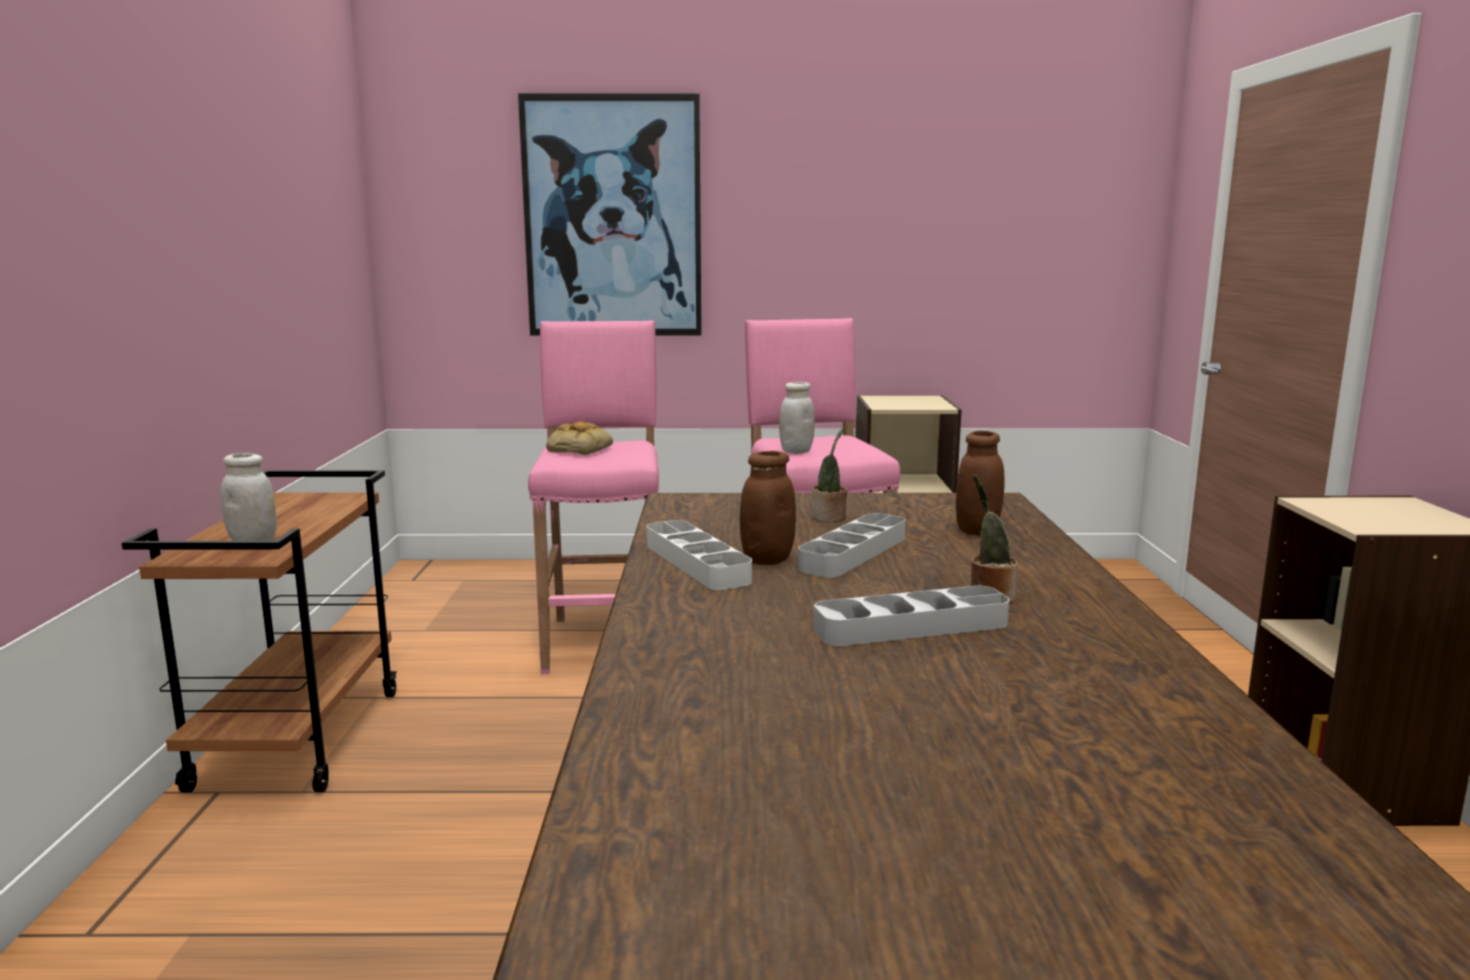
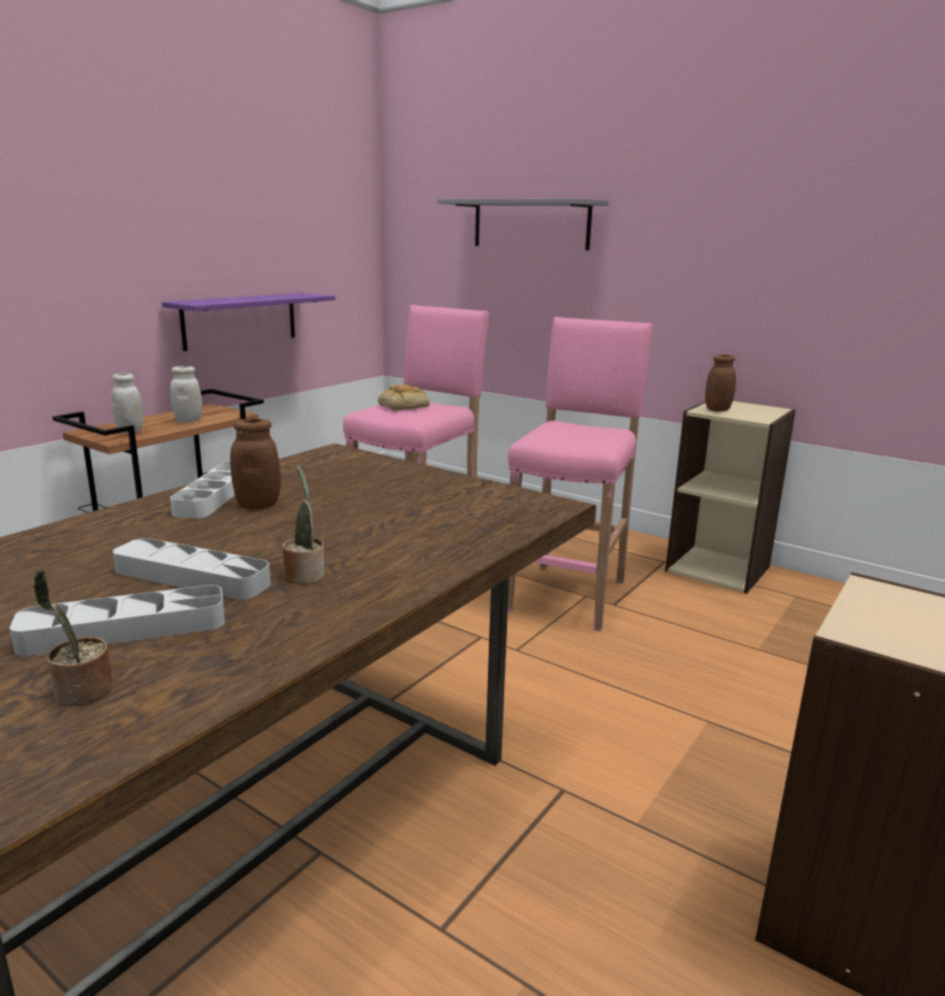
camera: 35 degrees right, 5 degrees up
picture [518,93,702,335] -> grey shelf [437,198,609,250]
white jar [779,382,815,454] -> white jar moved to [170,366,202,423]
grey tray [798,513,906,578] -> grey tray moved to [10,585,225,656]
potted plant [812,427,847,522] -> potted plant moved to [33,570,113,706]
brown jar [956,431,1005,536] -> brown jar moved to [705,355,736,411]
none -> purple shelf [162,293,336,351]

